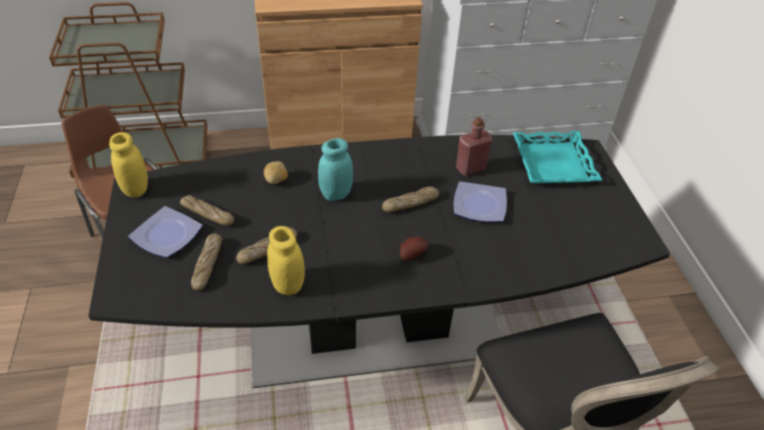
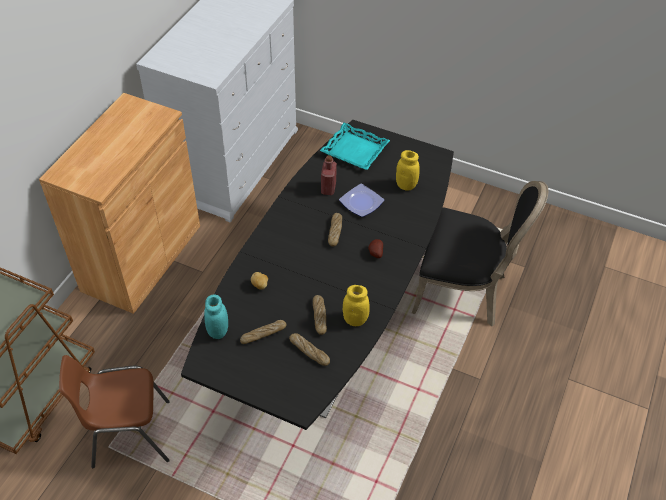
camera: 55 degrees left, 5 degrees up
yellow jar [109,132,148,197] -> yellow jar moved to [396,150,420,191]
plate [128,206,203,258] -> none
turquoise jar [318,138,353,201] -> turquoise jar moved to [204,294,228,339]

